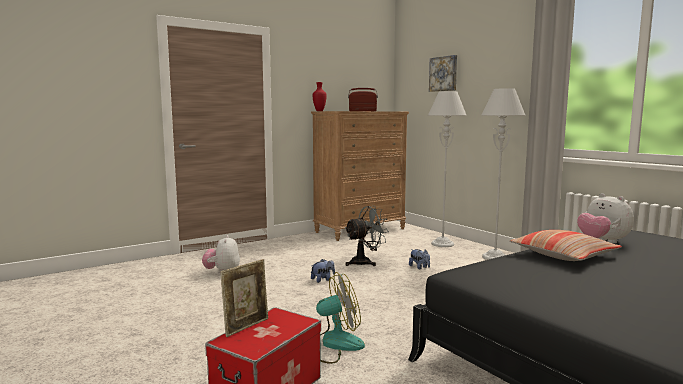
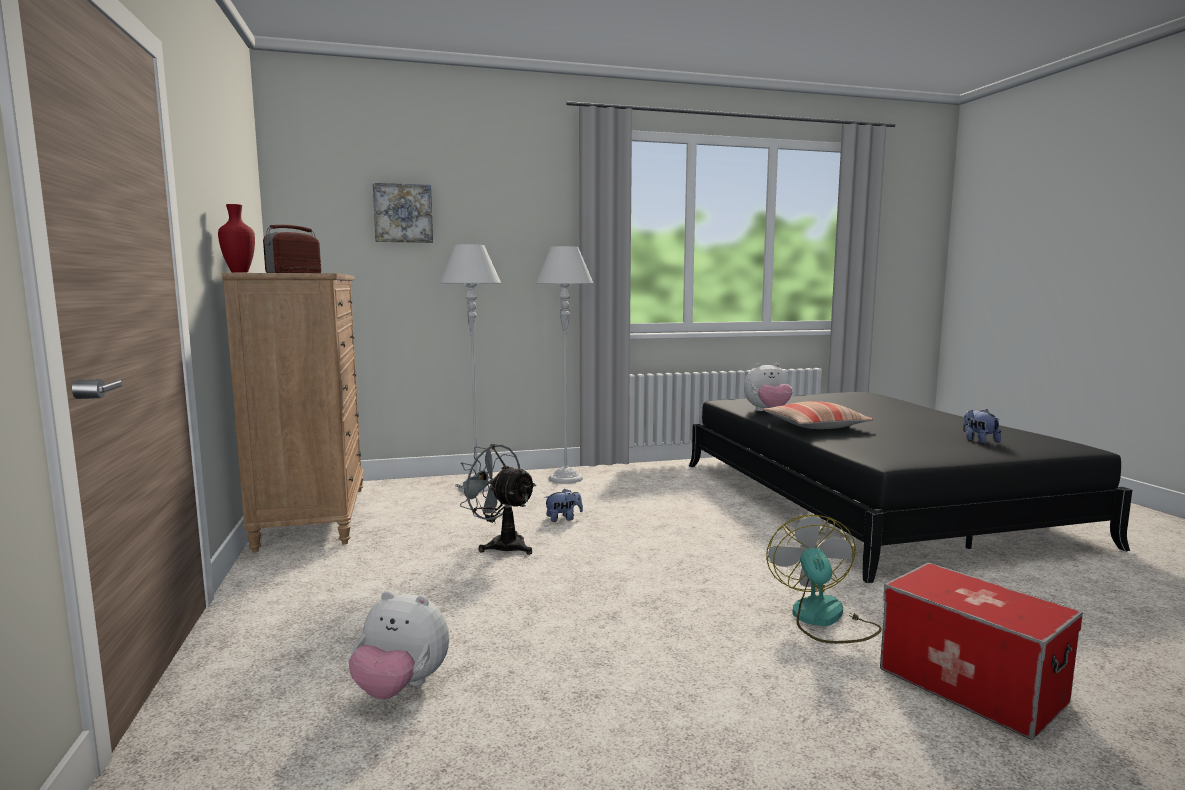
camera: 70 degrees left, 0 degrees up
picture frame [220,259,268,337] -> none
plush toy [311,259,335,283] -> plush toy moved to [963,409,1001,444]
grey fan [345,206,389,266] -> grey fan turned 45 degrees counterclockwise [455,444,537,555]

